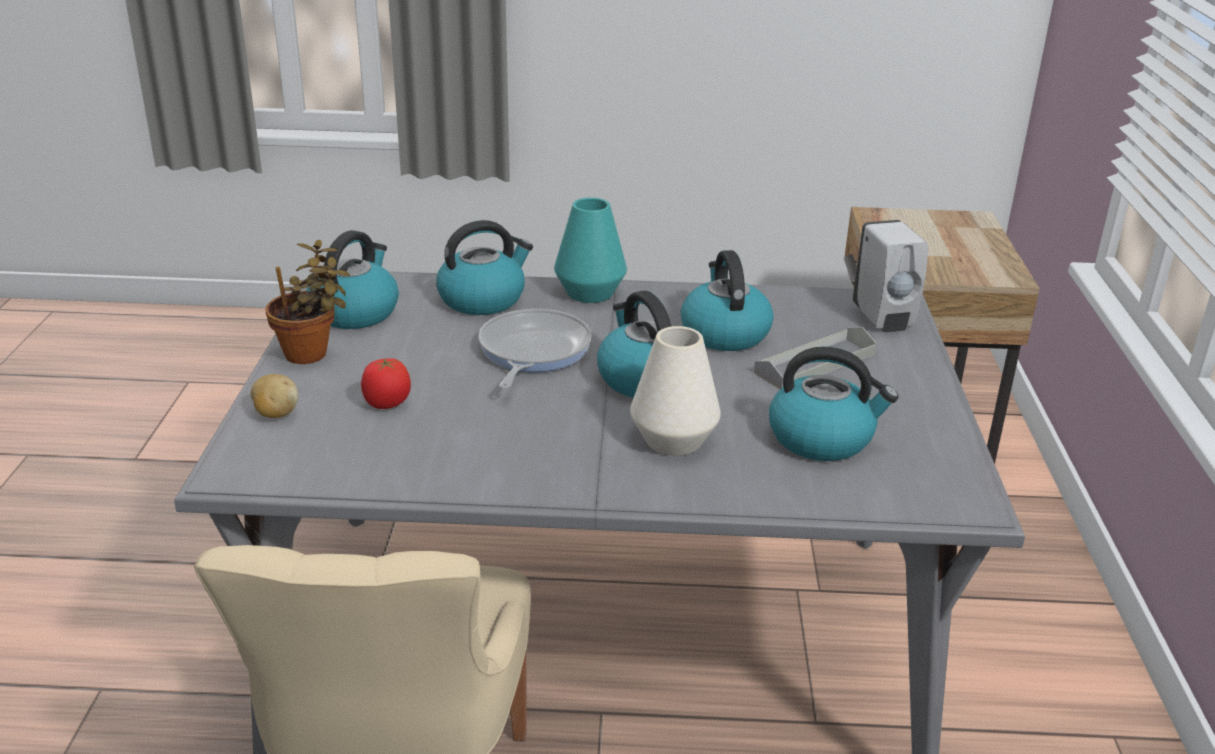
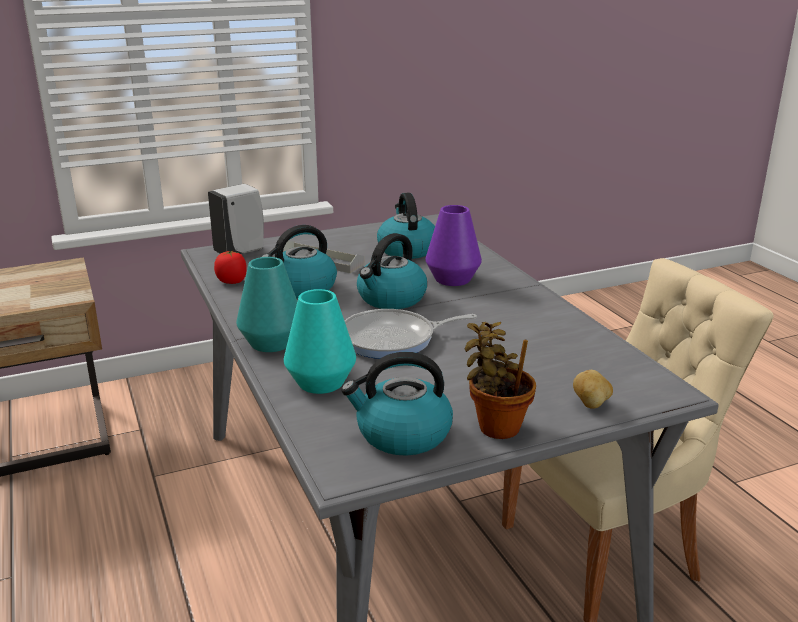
camera: 115 degrees left, 5 degrees down
tomato [361,358,411,409] -> tomato moved to [214,250,247,284]
kettle [436,220,533,315] -> turquoise vase [284,289,356,394]
white vase [630,326,721,456] -> purple vase [425,205,482,286]

